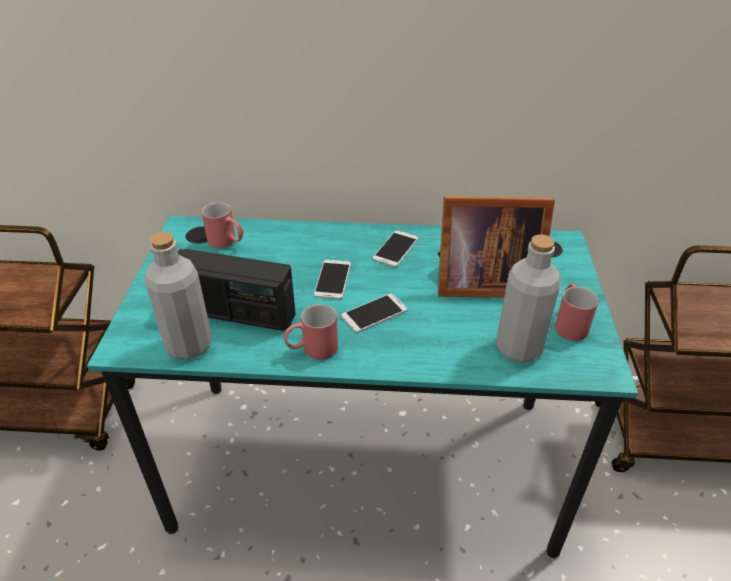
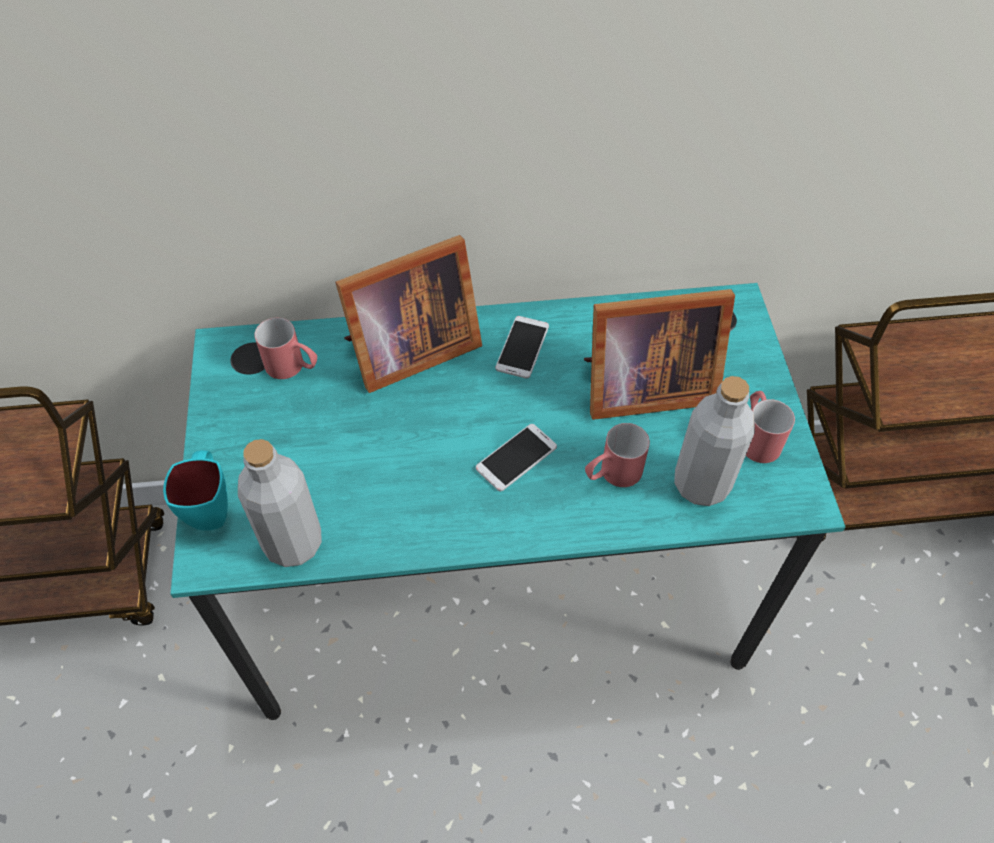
camera: 10 degrees left, 15 degrees up
radio [178,249,296,331] -> none
red mug [284,304,338,360] -> red mug moved to [585,423,650,487]
phone [314,259,351,300] -> none
none -> turquoise mug [163,450,228,531]
none -> picture frame [335,235,482,393]

